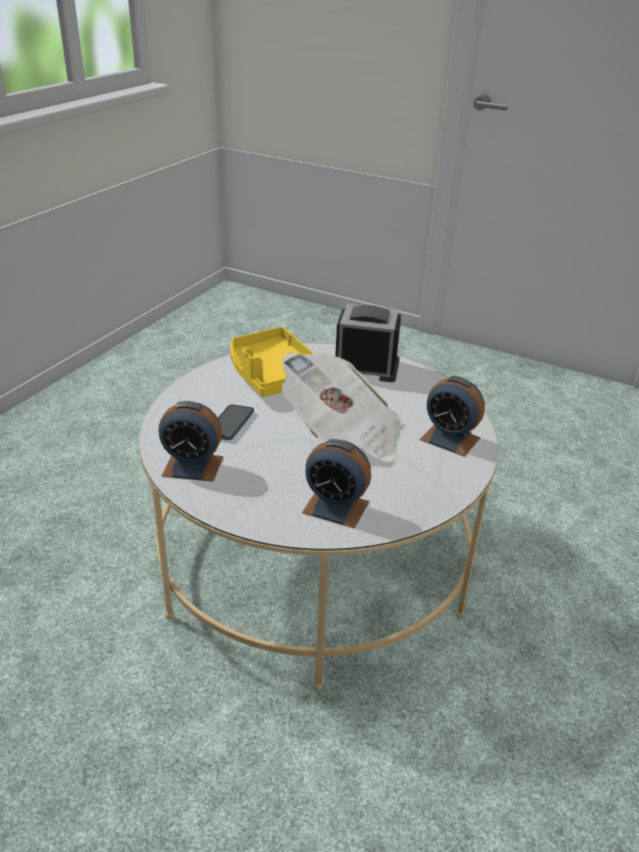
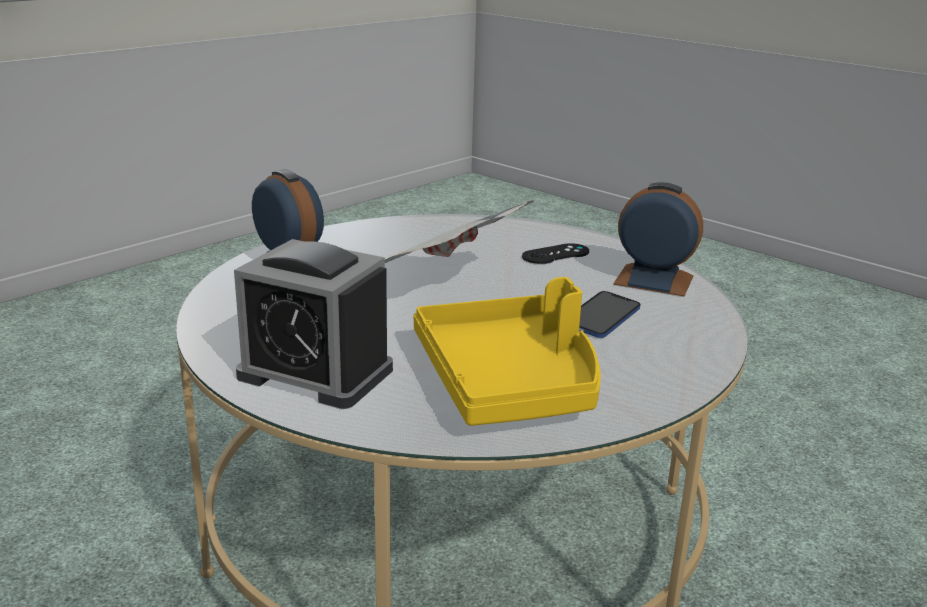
camera: 165 degrees left, 10 degrees down
alarm clock [302,439,371,529] -> none
none -> black game controller [522,243,589,264]

